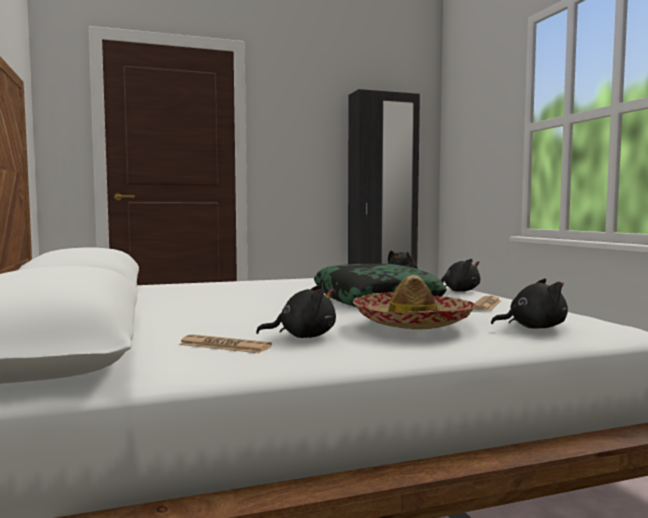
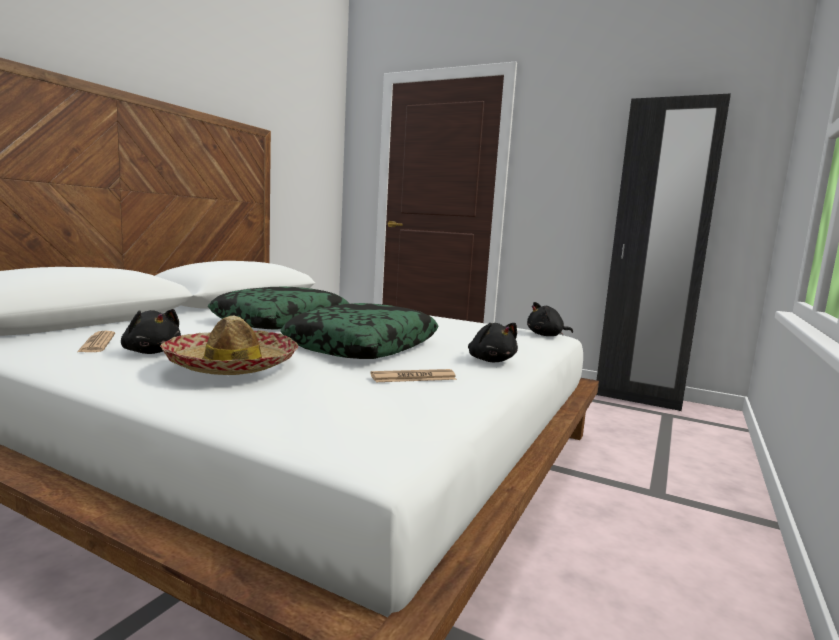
camera: 45 degrees right, 5 degrees up
black plush toy [491,279,568,329] -> none
none -> pillow [208,287,349,330]

